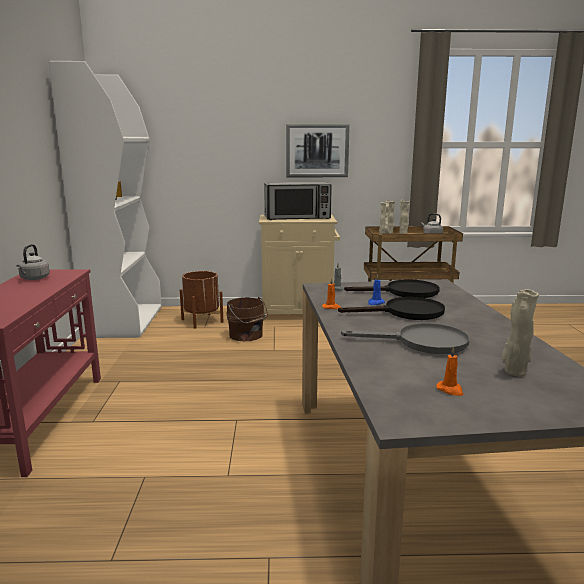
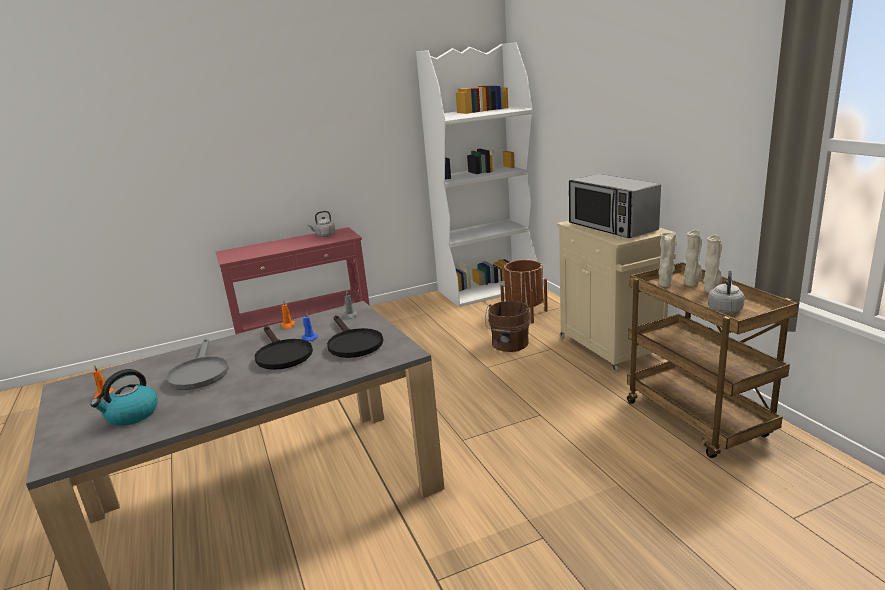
camera: 70 degrees right, 5 degrees up
picture [286,124,350,177] -> none
beige vase [502,289,539,376] -> kettle [91,369,158,426]

